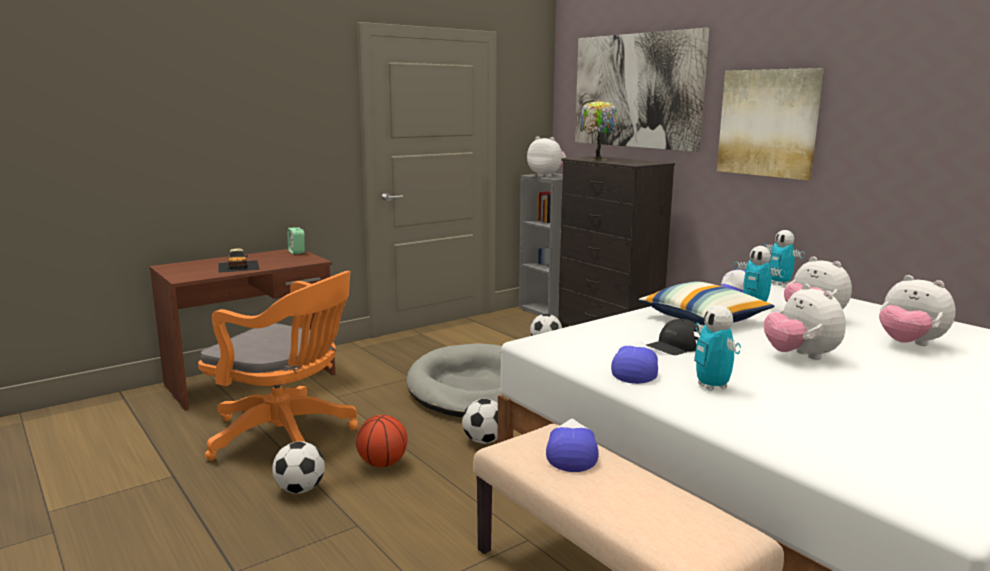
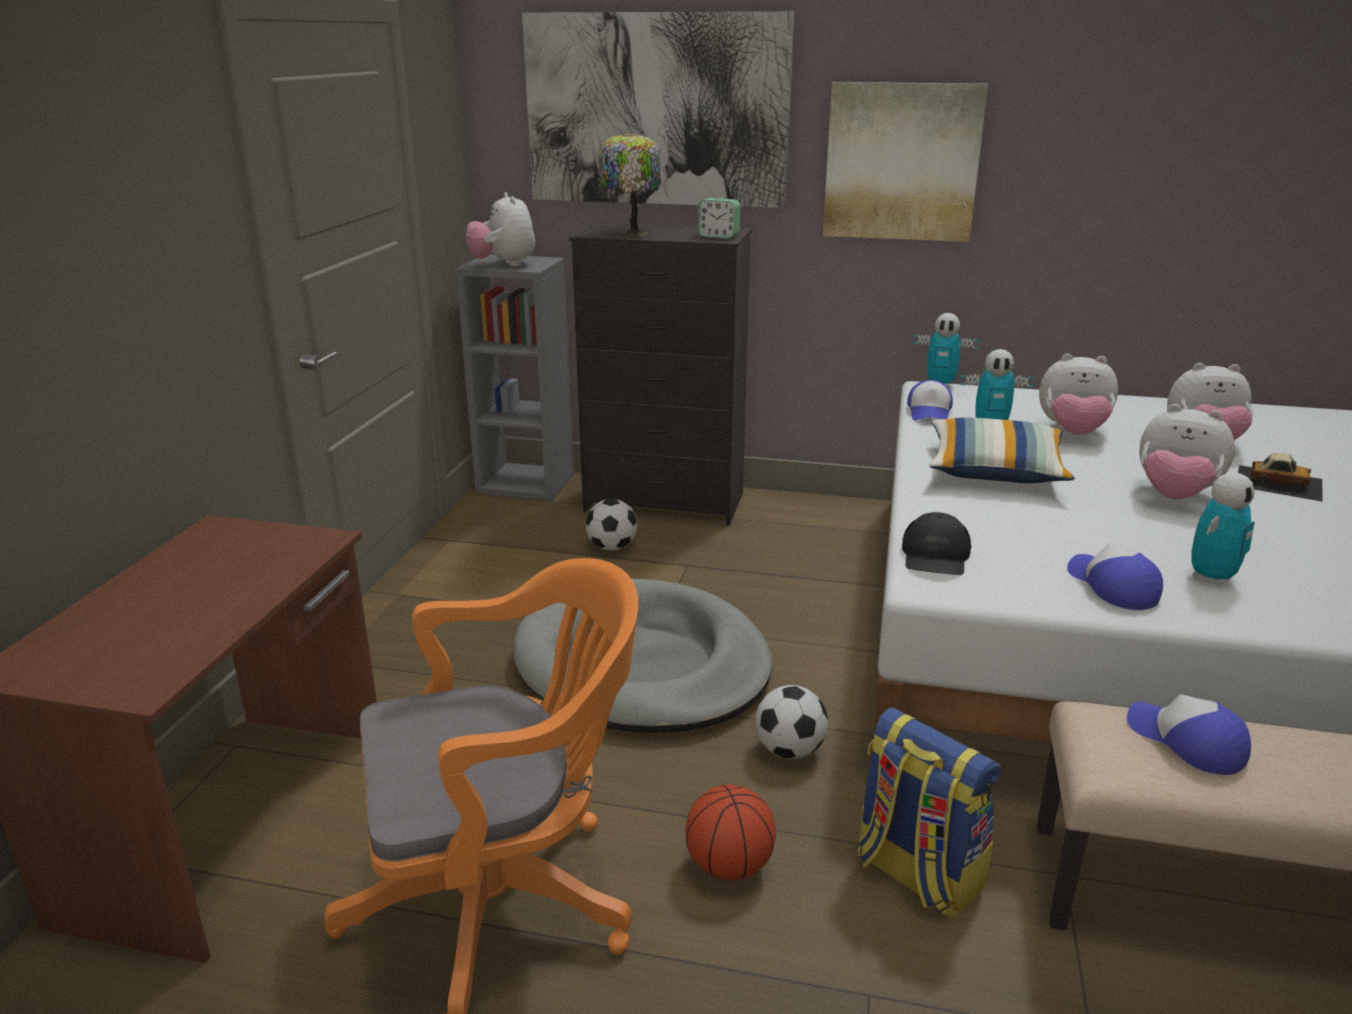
camera: 40 degrees left, 10 degrees up
toy car [218,249,260,273] -> toy car moved to [1238,453,1322,502]
football [272,441,325,494] -> none
alarm clock [287,227,305,254] -> alarm clock moved to [698,198,741,239]
plush toy [527,136,566,177] -> plush toy turned 105 degrees counterclockwise [466,193,535,267]
black cap [646,319,700,355] -> black cap moved to [902,512,971,575]
toy robot [694,305,741,391] -> toy robot turned 75 degrees counterclockwise [1191,473,1255,586]
none -> backpack [856,708,1001,919]

